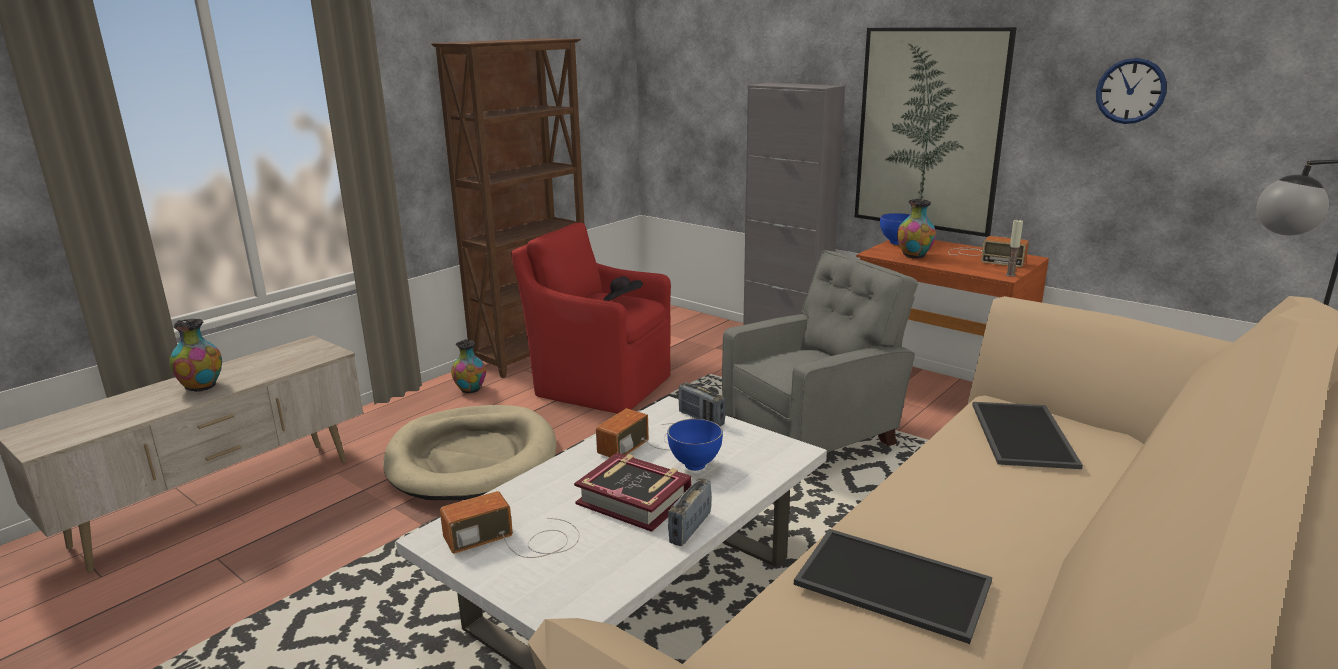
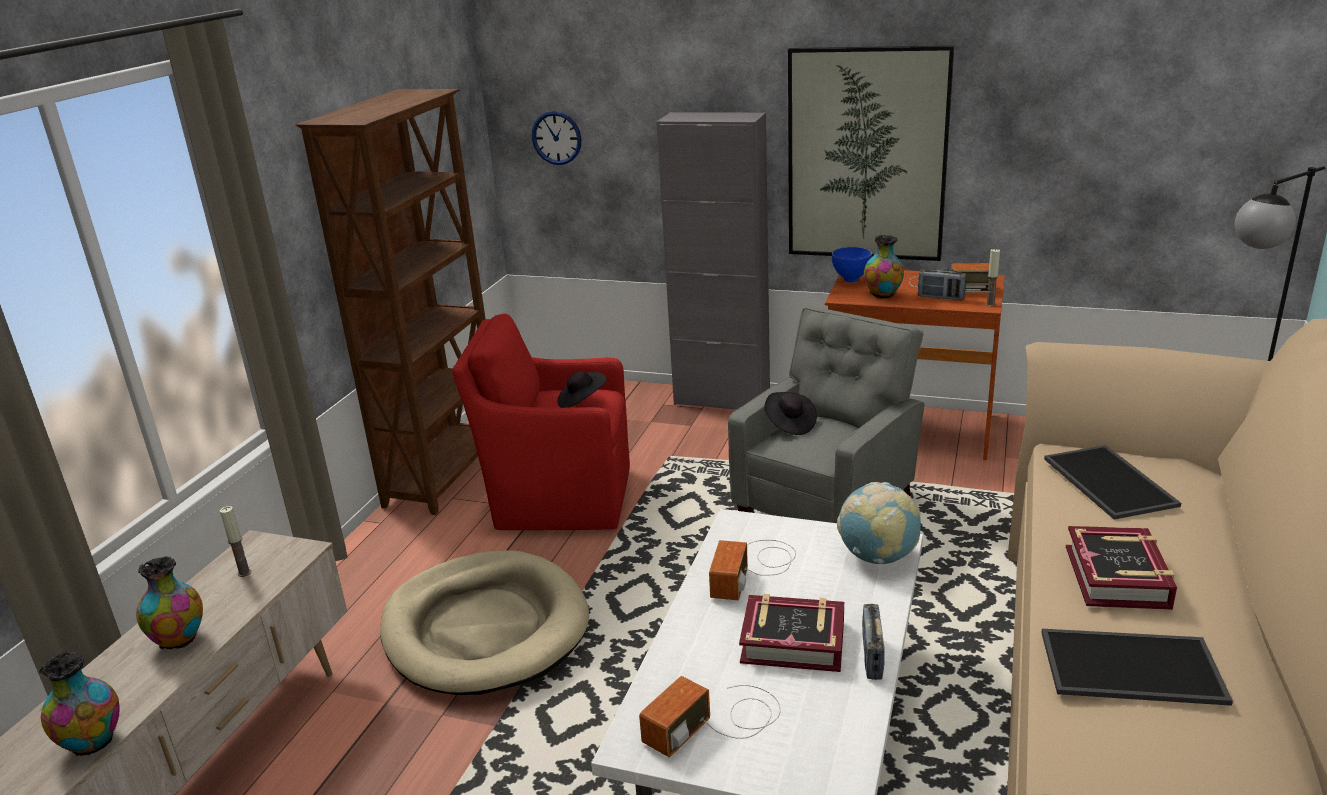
camera: 20 degrees left, 5 degrees up
vase [451,340,486,393] -> vase moved to [39,652,120,756]
blue bowl [667,419,723,471] -> none
radio [678,382,726,426] -> radio moved to [918,268,966,300]
wall clock [1096,58,1167,124] -> wall clock moved to [532,111,582,165]
none -> candle [220,506,251,577]
none -> black hat [764,392,817,435]
none -> globe [837,482,921,564]
none -> book [1066,526,1177,610]

